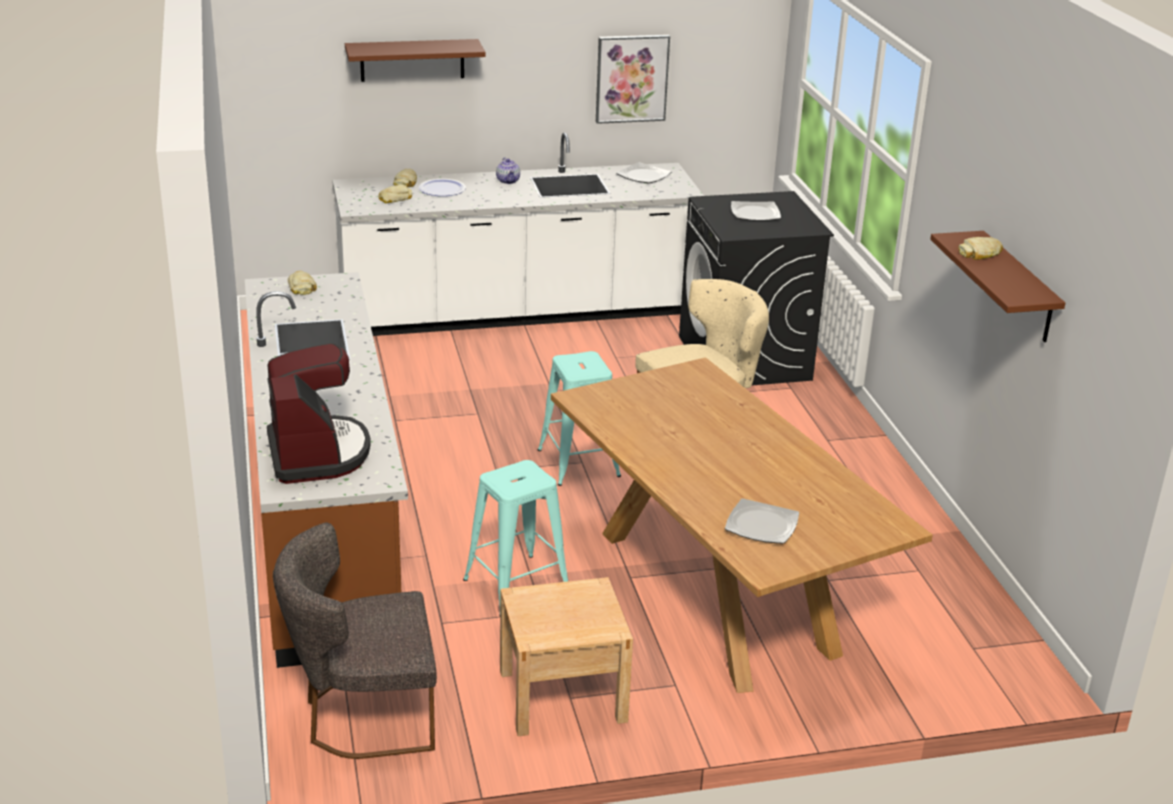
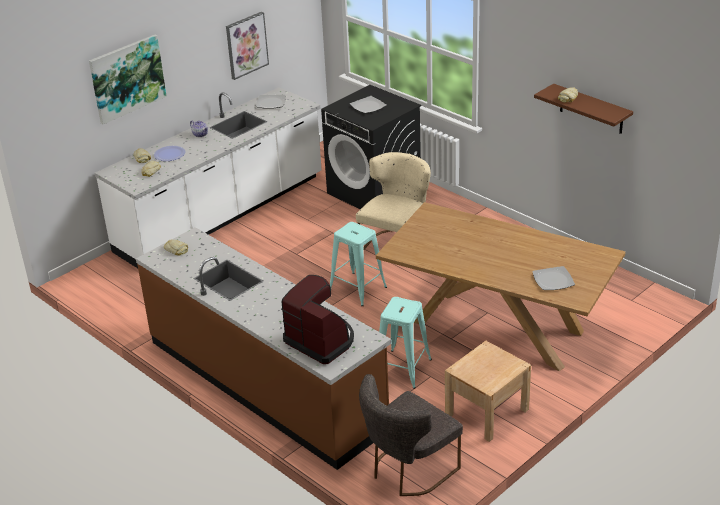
camera: 30 degrees left, 5 degrees up
brown shelf [345,39,486,82] -> picture [89,35,167,124]

